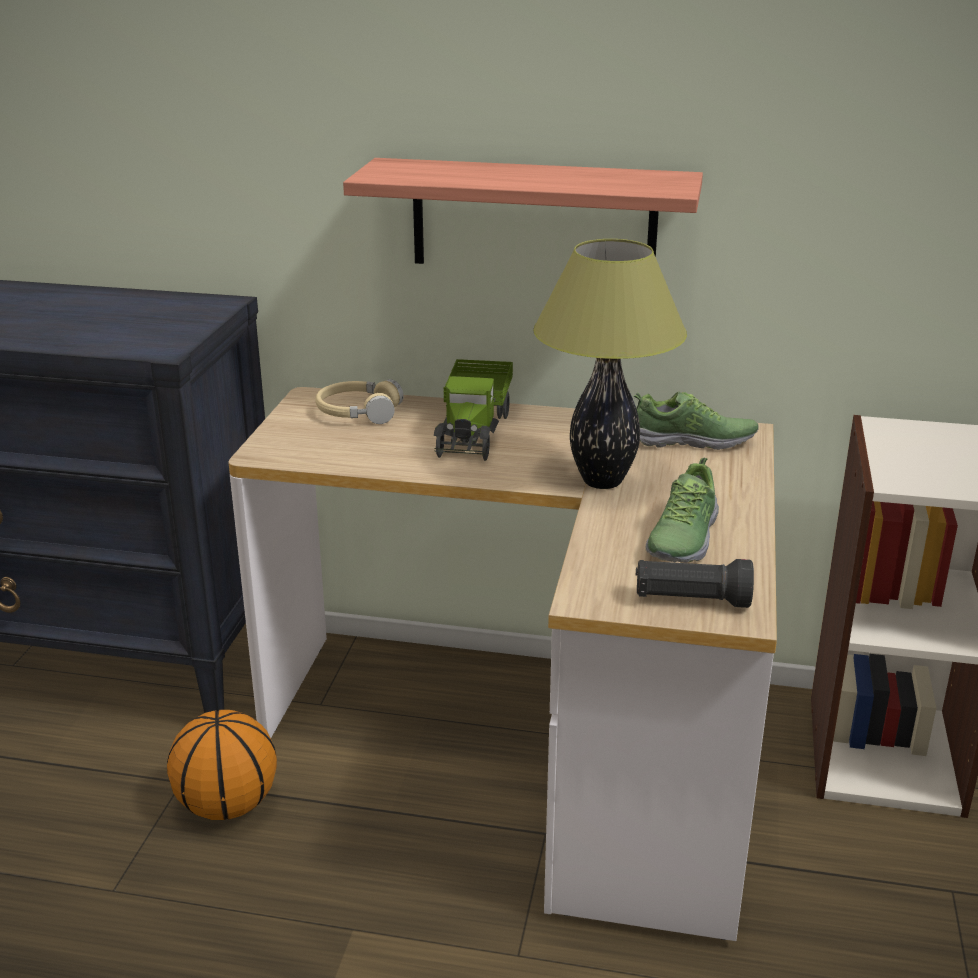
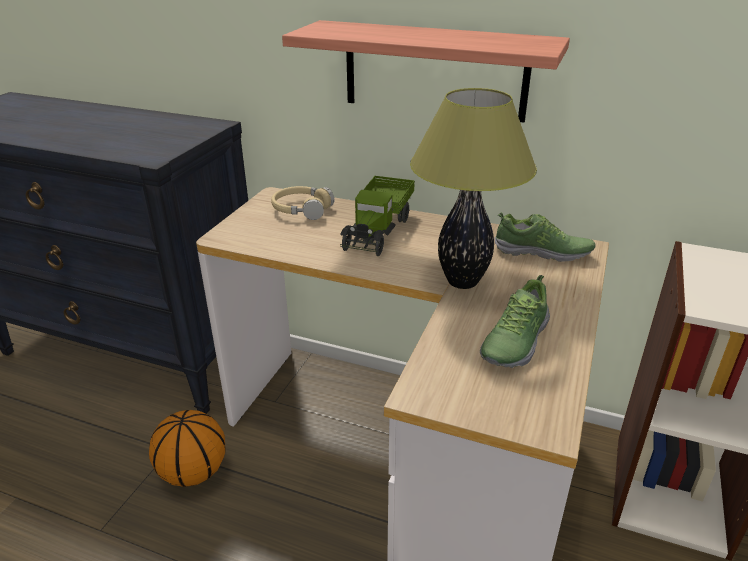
camera: 10 degrees right, 5 degrees up
black flashlight [636,559,754,608] -> none

